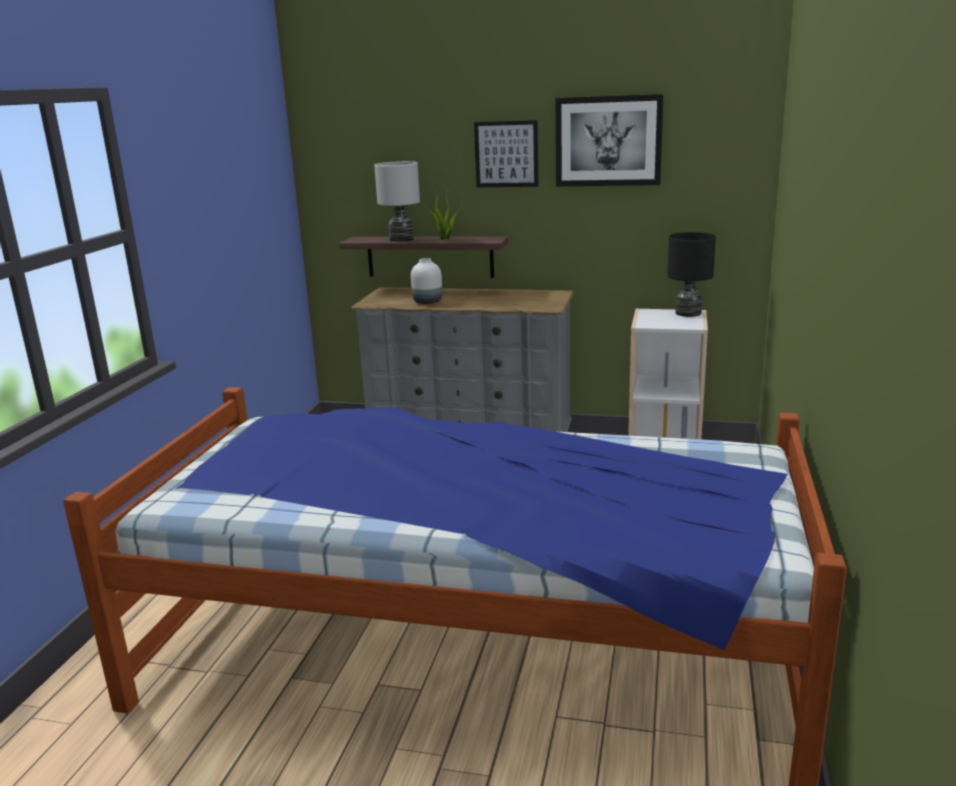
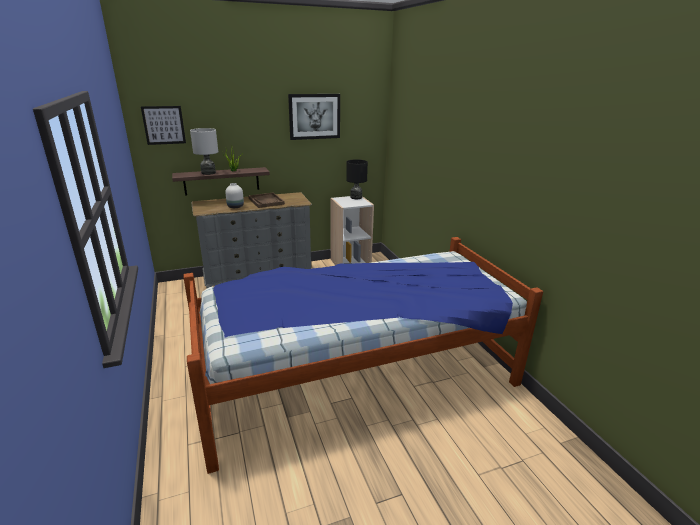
camera: 35 degrees left, 5 degrees up
picture [474,120,538,187] -> picture moved to [141,106,186,145]
none -> brown tray [248,193,285,208]

